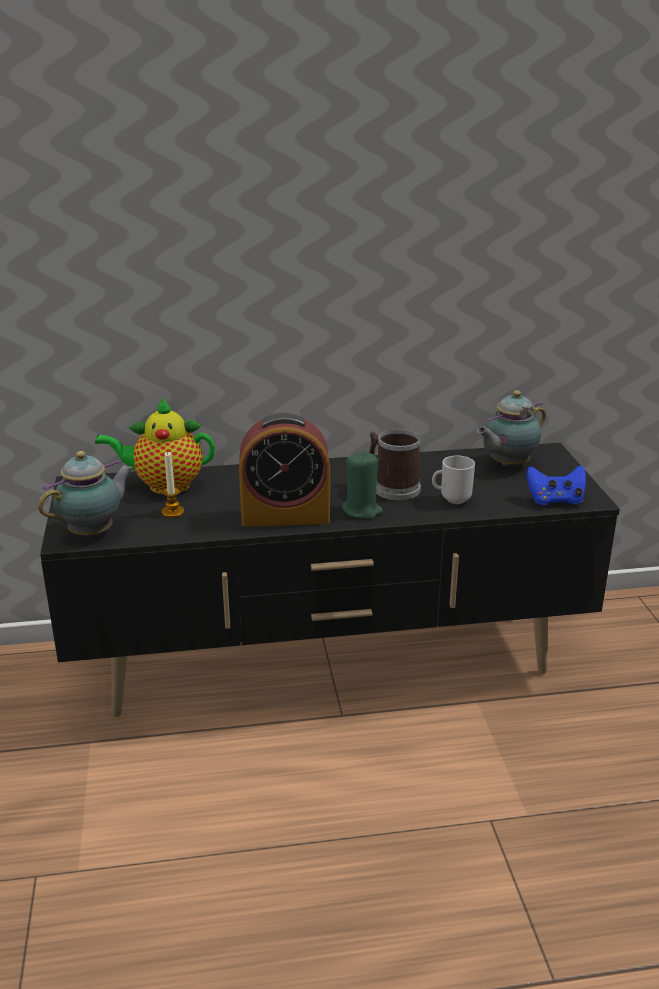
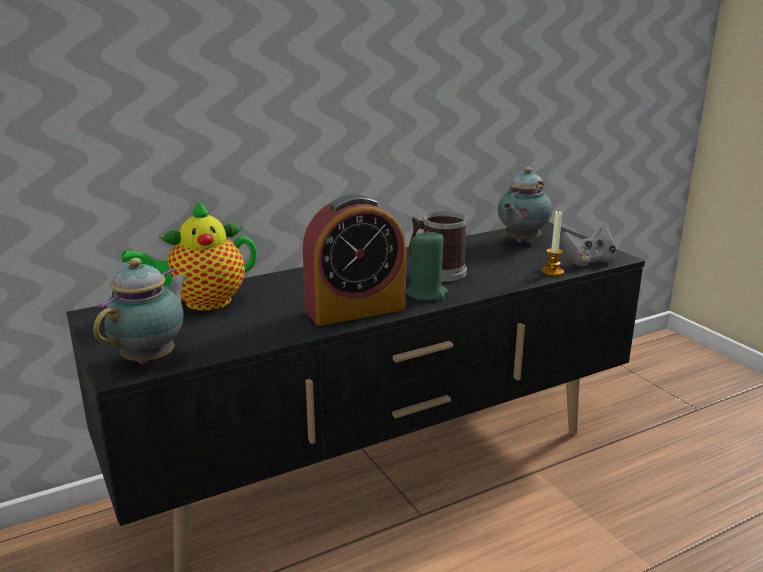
camera: 20 degrees left, 5 degrees down
candle [161,451,184,518] -> candle moved to [542,211,564,276]
mug [432,456,475,504] -> none
blue game controller [526,465,586,505] -> grey game controller [560,226,616,266]

